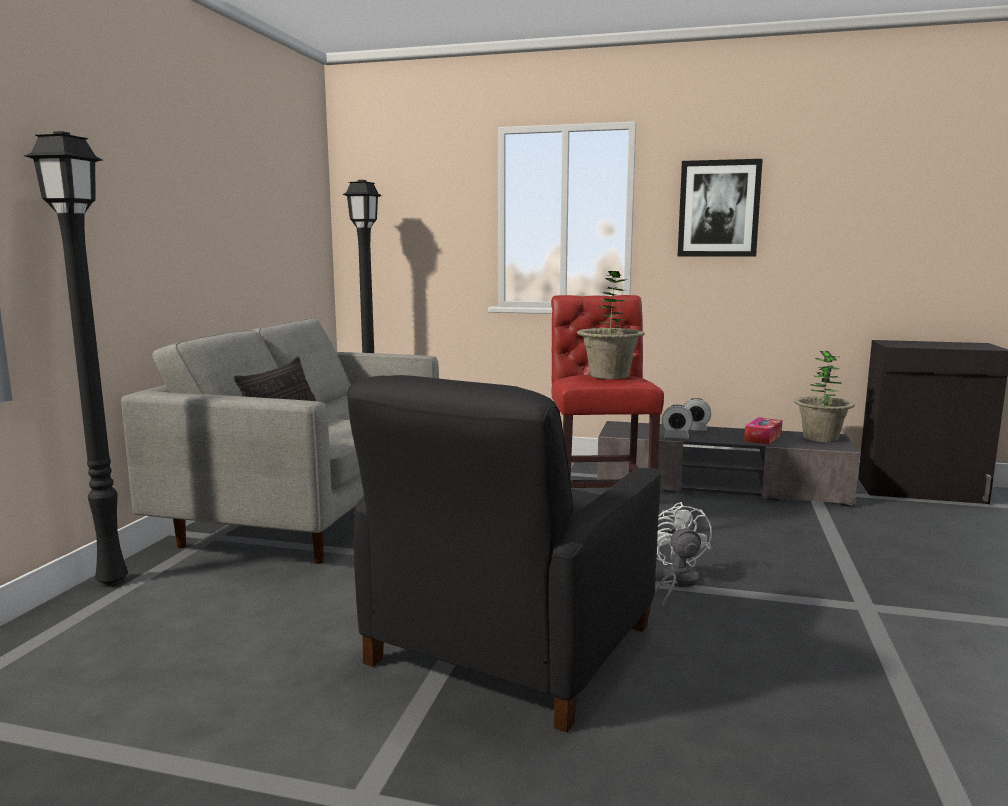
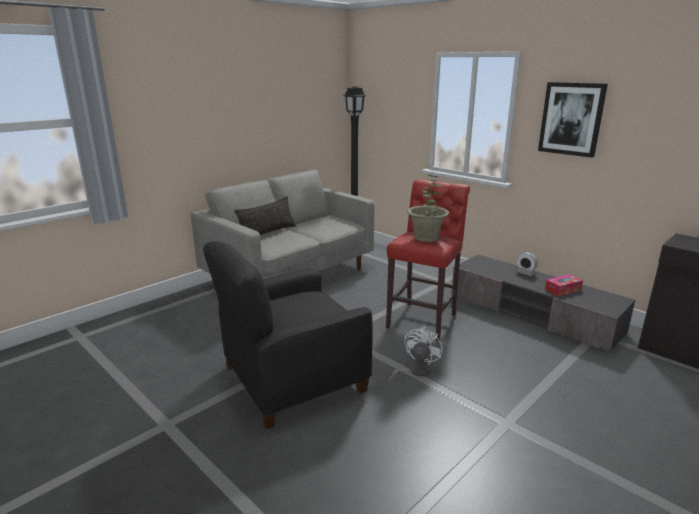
camera: 30 degrees right, 10 degrees up
black floor lamp [24,131,128,587] -> none
alarm clock [662,405,693,439] -> none
potted plant [794,351,855,442] -> none

